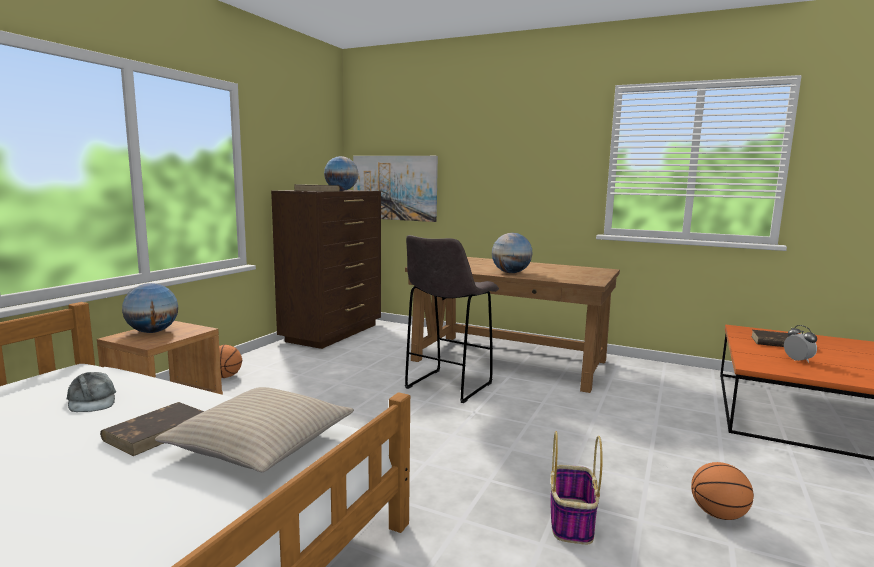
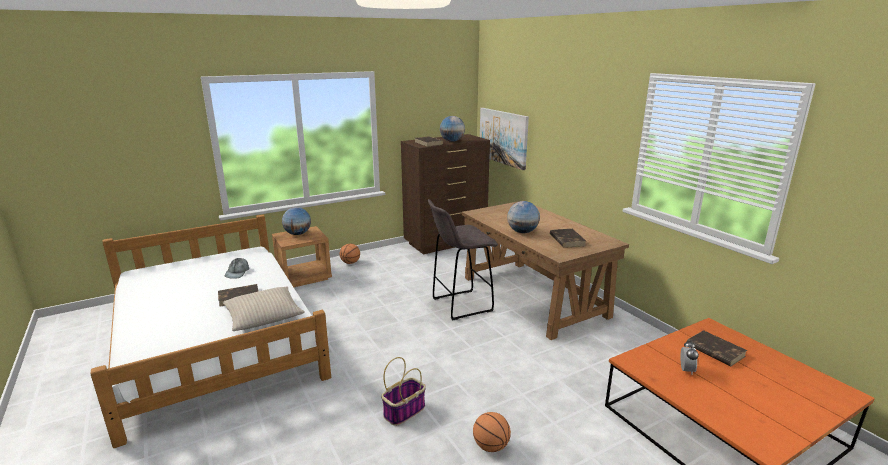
camera: 35 degrees right, 10 degrees up
none -> brown book [550,229,586,248]

